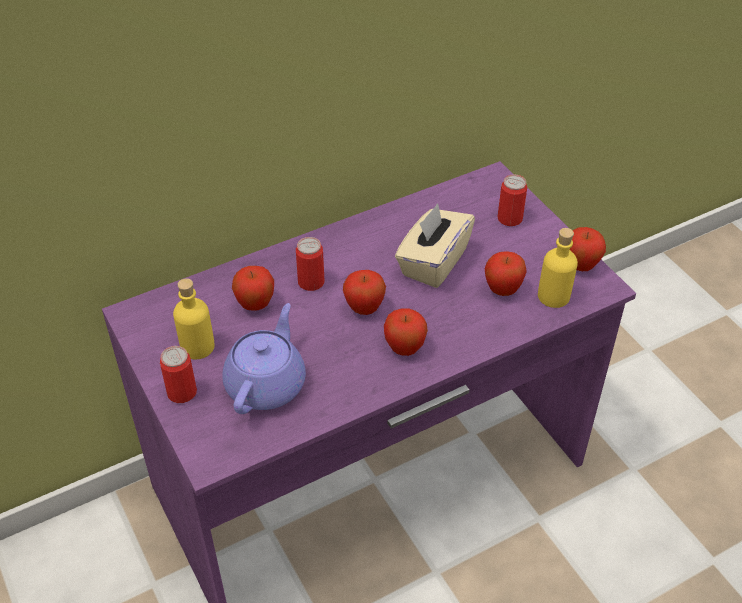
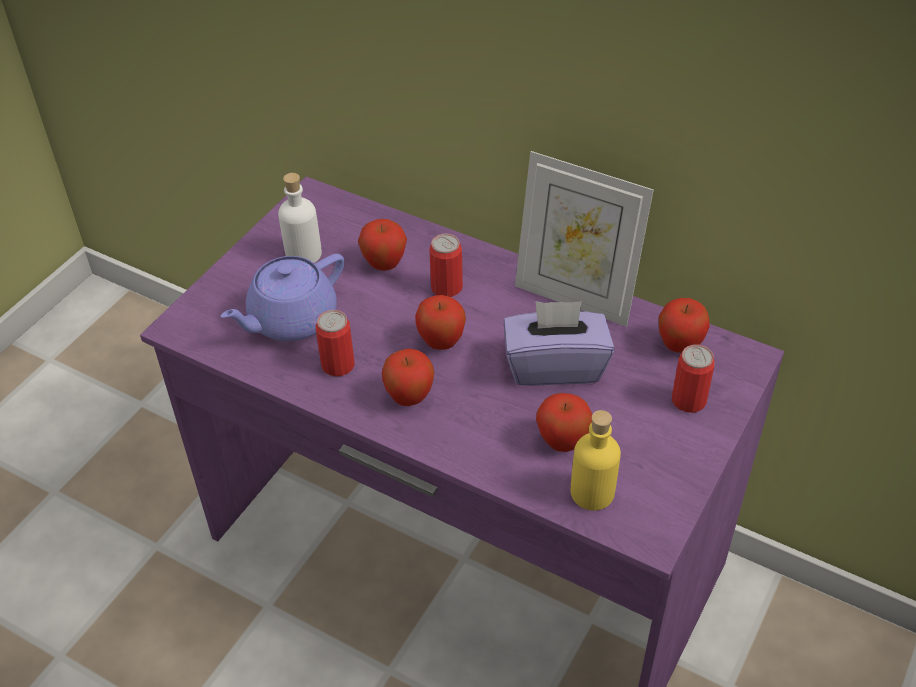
camera: 60 degrees right, 0 degrees up
can [160,346,197,403] -> can moved to [316,310,355,377]
yellow bottle [173,278,215,359] -> white bottle [278,173,322,263]
purple teapot [222,303,306,414] -> purple teapot turned 150 degrees clockwise [221,254,344,341]
beige tissue box [395,203,475,288] -> purple tissue box [503,301,614,386]
apple [570,227,606,271] -> apple moved to [659,298,710,353]
none -> picture frame [515,151,654,327]

